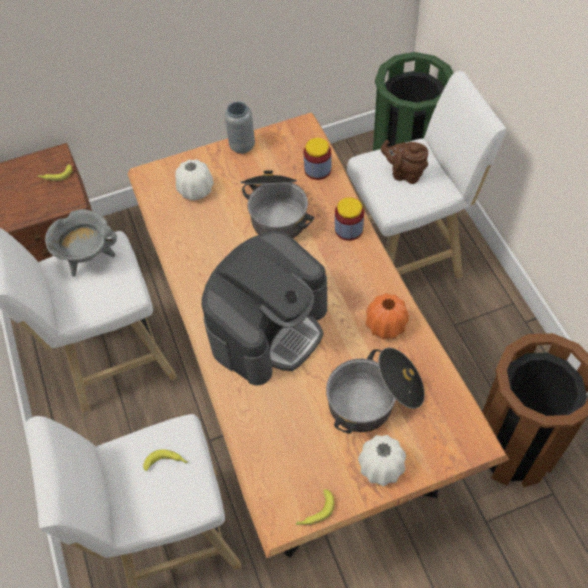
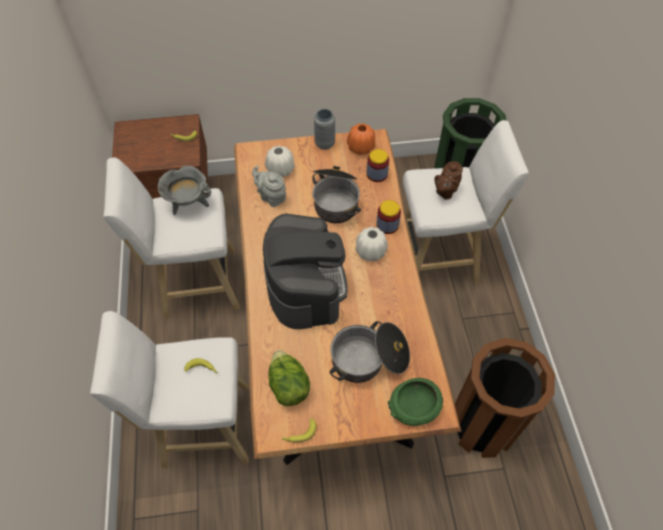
camera: 10 degrees right, 0 degrees up
coffee machine [201,231,327,385] -> coffee machine turned 60 degrees counterclockwise [263,213,348,329]
white vase [358,435,406,486] -> white vase moved to [356,227,388,261]
orange vase [366,293,409,339] -> orange vase moved to [347,123,375,155]
brown teapot [381,140,428,184] -> brown teapot turned 90 degrees counterclockwise [434,161,463,200]
none -> grey teapot [252,166,286,207]
none -> lettuce [268,350,310,406]
none -> green bowl [388,378,443,426]

